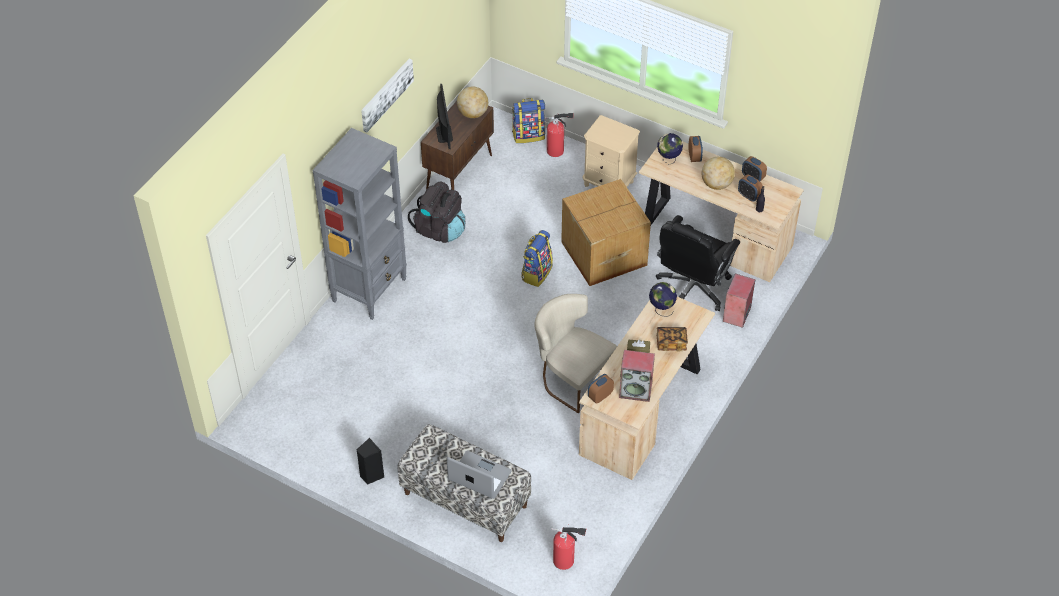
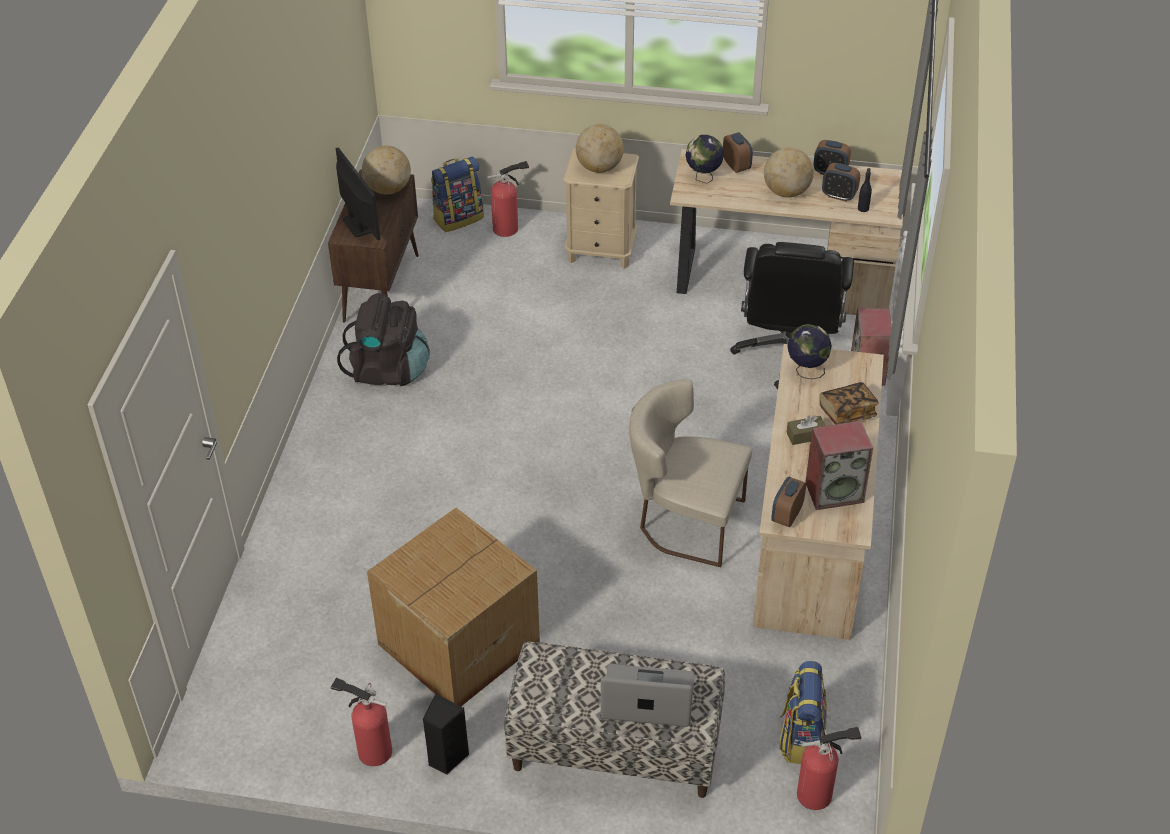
camera: 20 degrees left, 5 degrees down
grey bookcase [313,128,407,320] -> none
picture [361,59,414,133] -> none
backpack [521,230,553,287] -> backpack moved to [779,661,827,764]
cardboard box [561,179,651,286] -> cardboard box moved to [367,508,540,706]
none -> fire extinguisher [331,678,392,766]
none -> globe [576,124,624,173]

